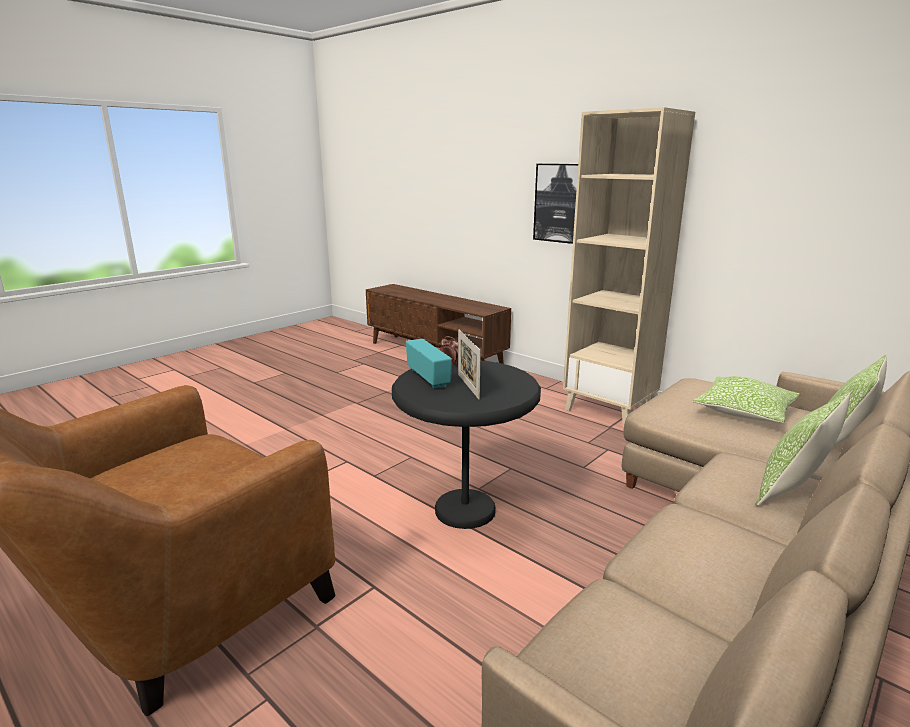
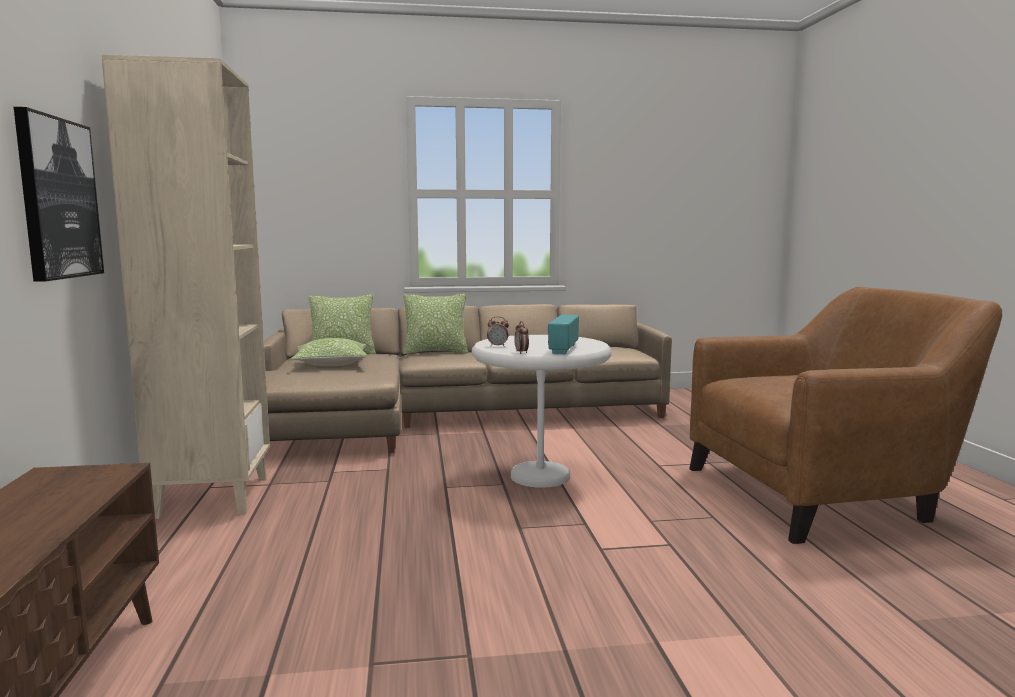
camera: 140 degrees left, 10 degrees down
black side table [392,360,541,529] -> white side table [472,335,611,488]
picture frame [458,329,481,399] -> none
none -> alarm clock [487,316,509,347]

